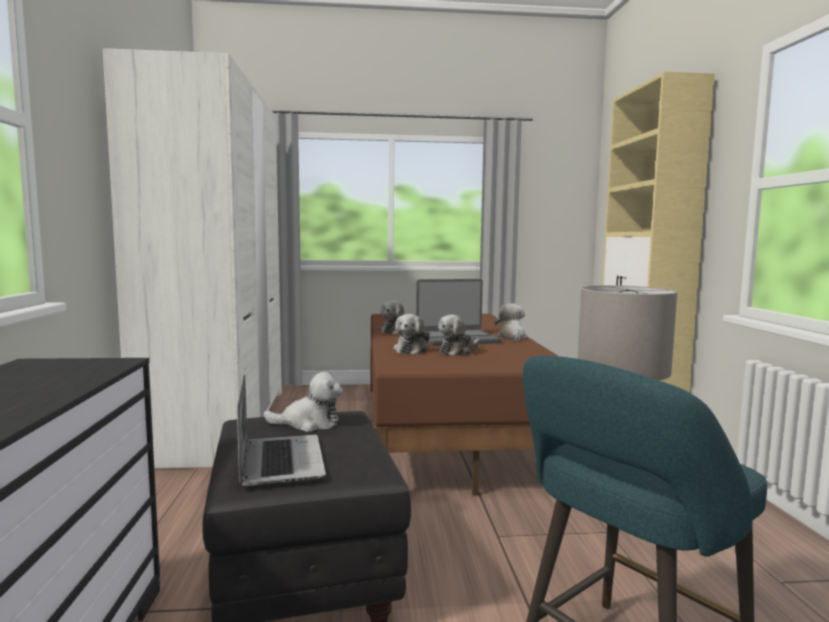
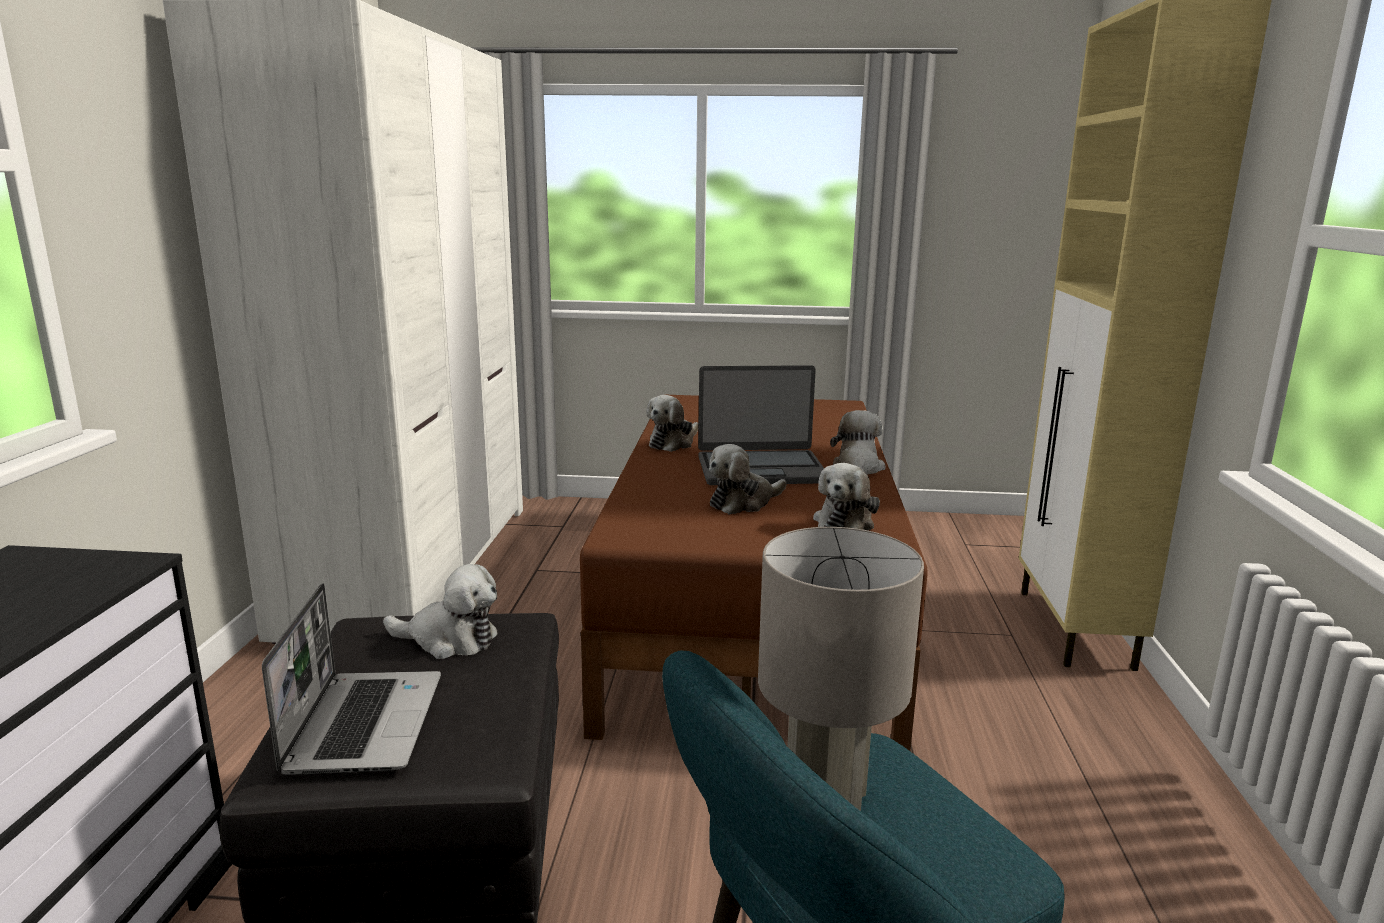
camera: 10 degrees right, 10 degrees up
plush toy [393,314,430,355] -> plush toy moved to [813,463,880,530]

